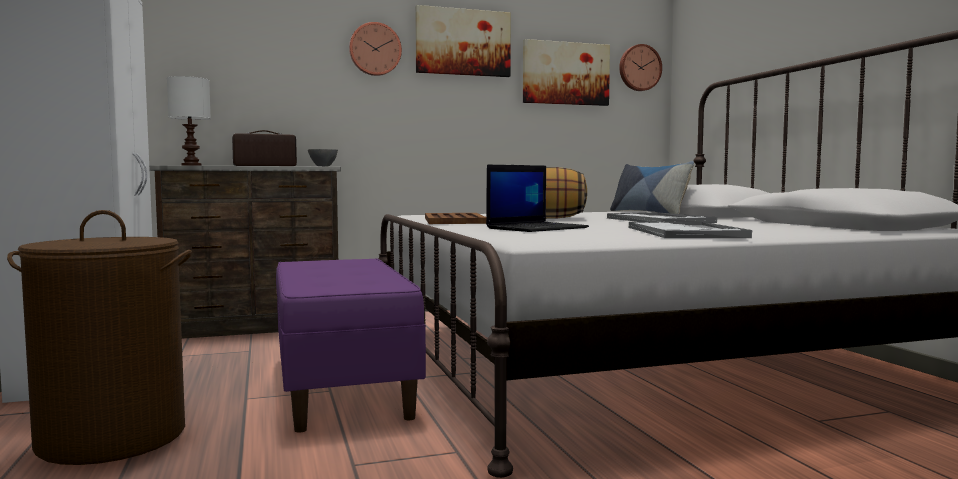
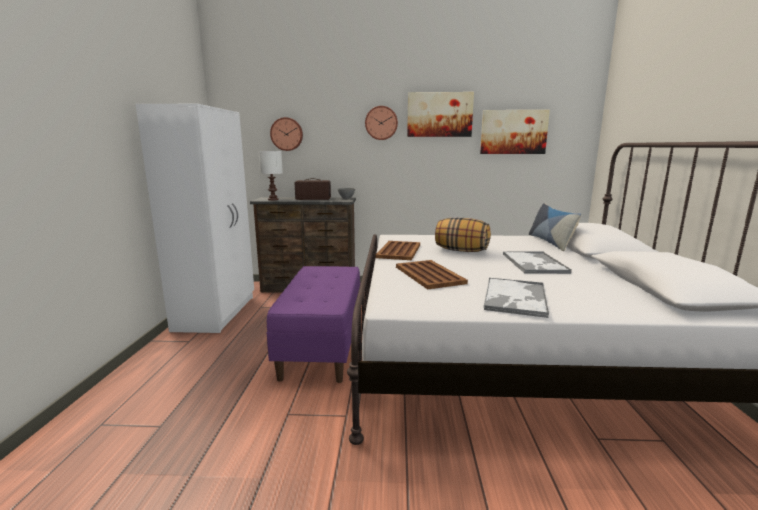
camera: 20 degrees right, 10 degrees up
brown laundry basket [7,210,192,465] -> none
laptop [486,165,589,232] -> brown tray [396,260,468,290]
wall clock [619,44,662,91] -> wall clock moved to [270,117,303,151]

